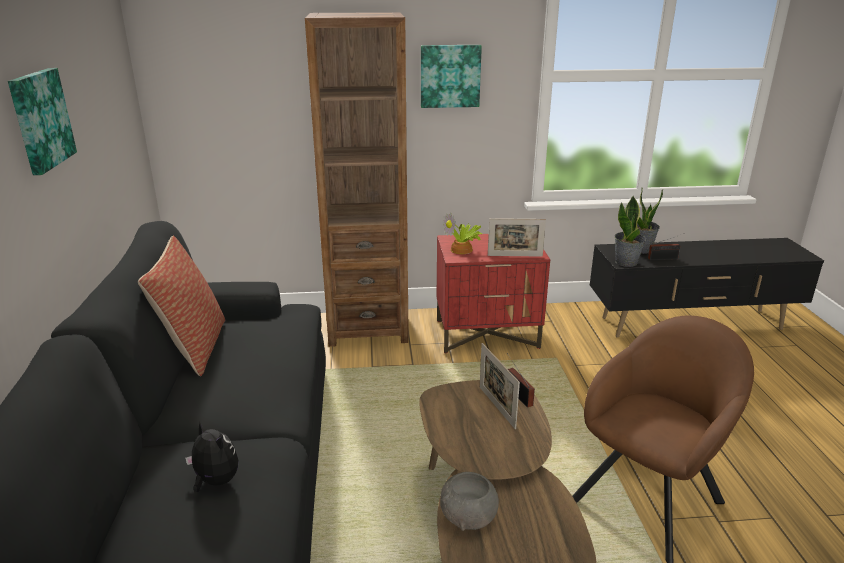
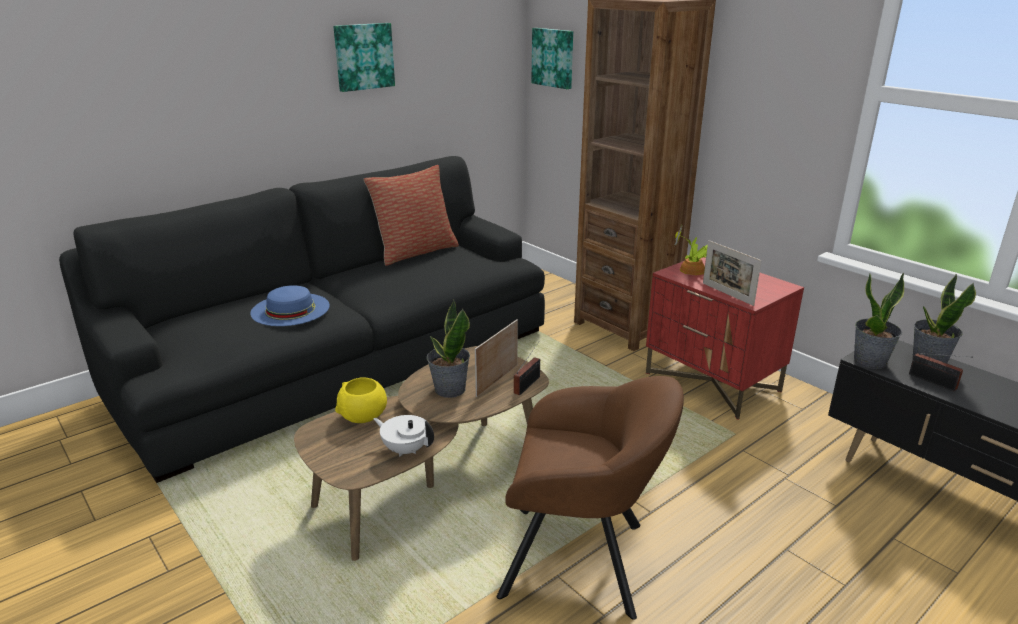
camera: 55 degrees right, 0 degrees up
plush toy [185,422,238,493] -> blue hat [250,285,330,326]
picture [421,45,482,108] -> picture moved to [531,28,573,89]
grey bowl [440,472,499,531] -> yellow bowl [335,378,387,423]
none -> white teapot [373,415,434,456]
none -> potted plant [427,300,470,398]

